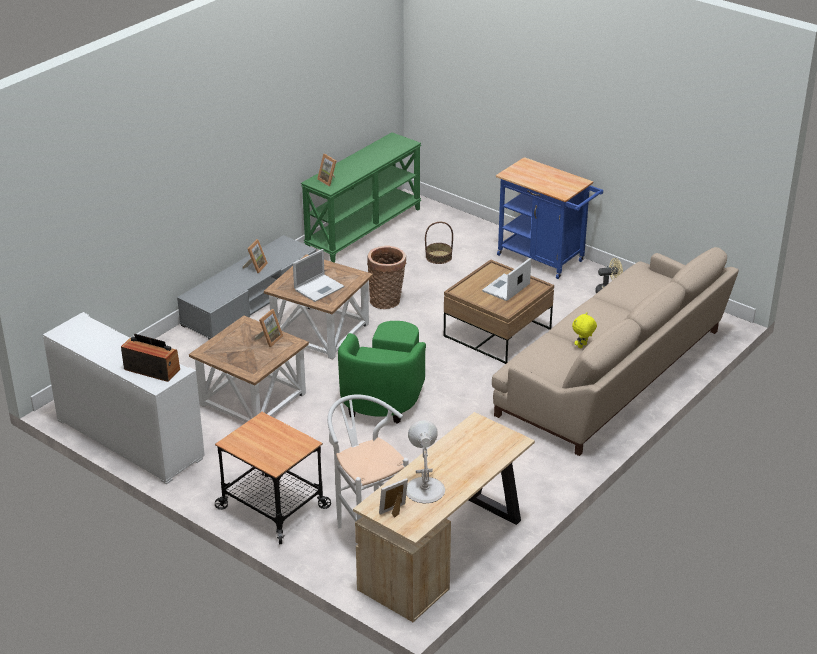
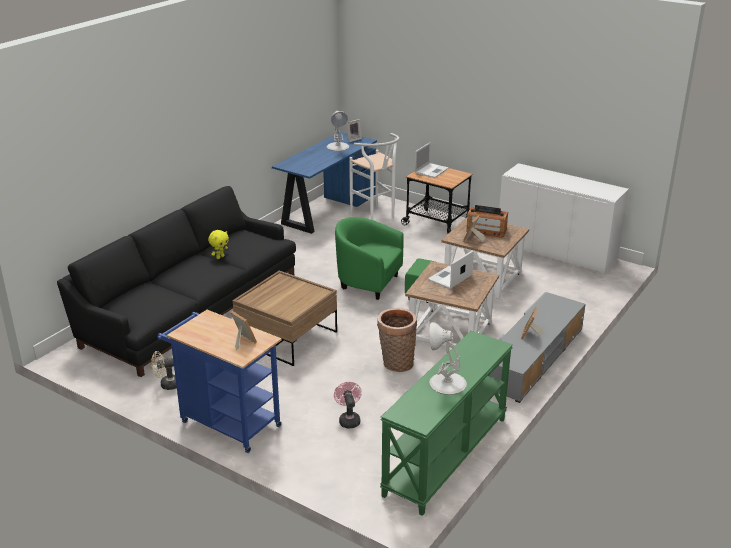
camera: 175 degrees right, 5 degrees down
radio [121,334,180,382] -> radio moved to [466,205,508,238]
picture frame [317,154,336,186] -> picture frame moved to [230,311,257,351]
green armchair [338,321,426,424] -> green armchair turned 75 degrees counterclockwise [335,217,435,303]
beige desk [353,412,535,622] -> blue desk [272,132,377,234]
basket [425,222,453,264] -> pink fan [334,382,362,428]
laptop [482,258,531,301] -> laptop moved to [414,143,449,178]
beige sofa [492,247,739,456] -> black sofa [57,186,296,377]
none -> white table lamp [429,322,467,395]

